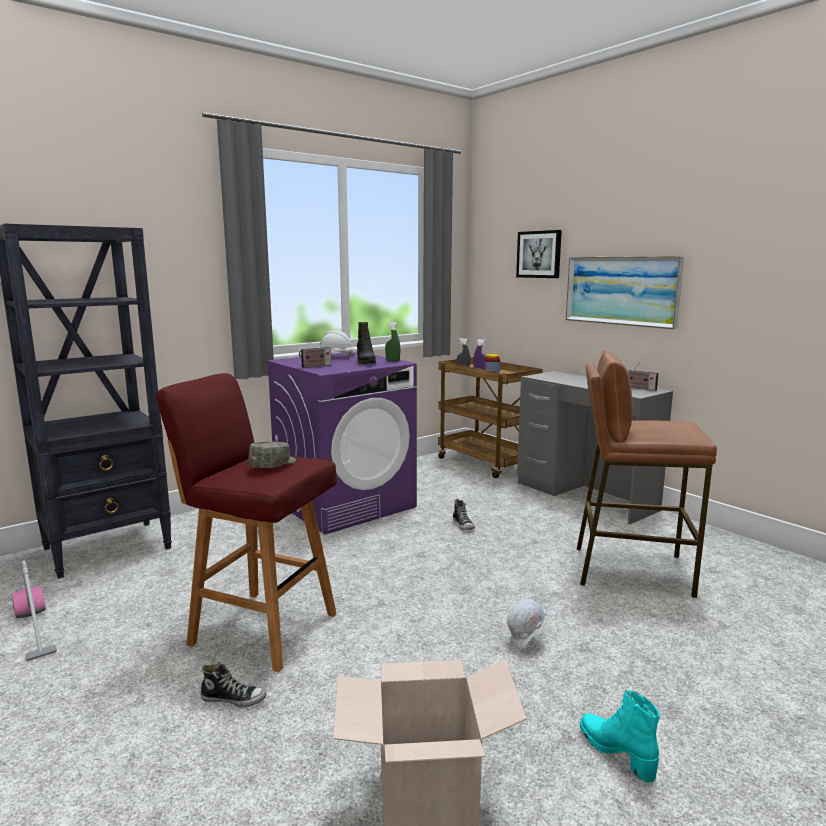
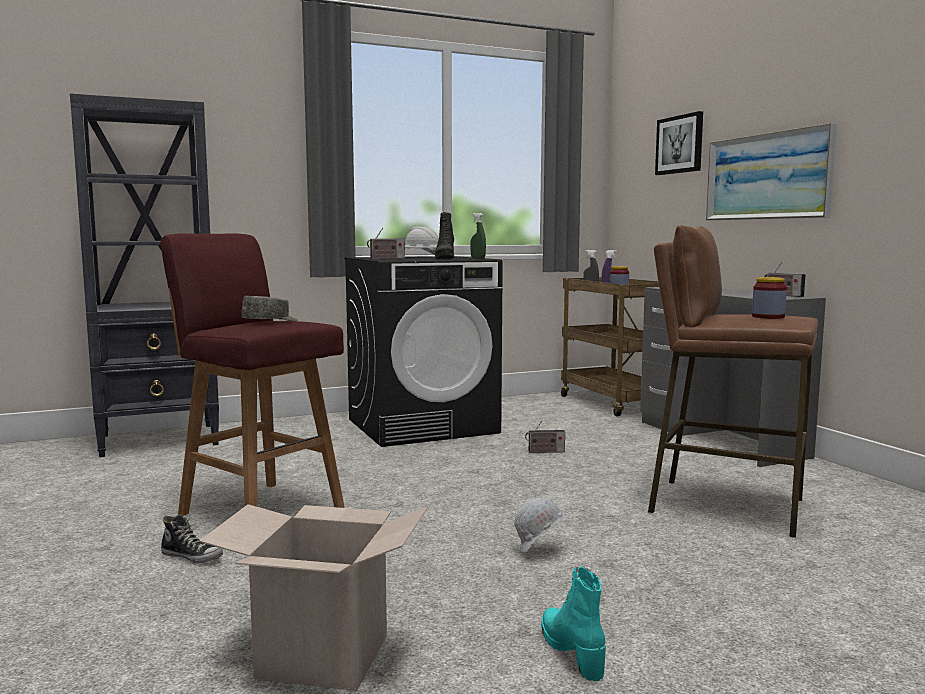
camera: 15 degrees right, 5 degrees down
vacuum cleaner [12,561,57,661] -> none
purple washing machine [266,351,417,535] -> black washing machine [344,256,503,447]
shoe [453,499,475,530] -> radio [525,420,565,453]
none -> jar [752,277,787,319]

